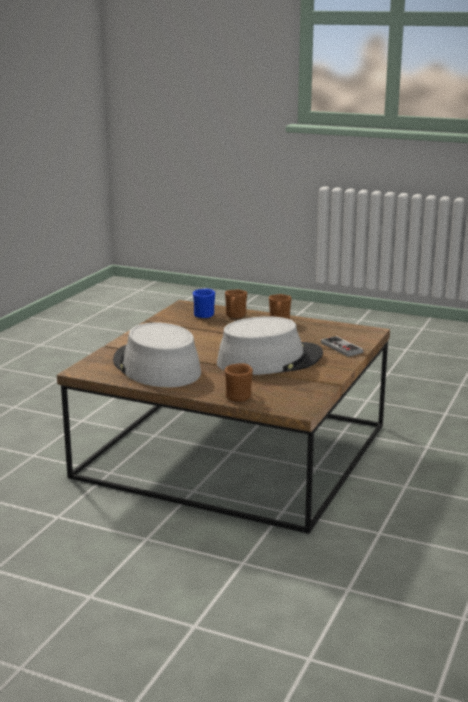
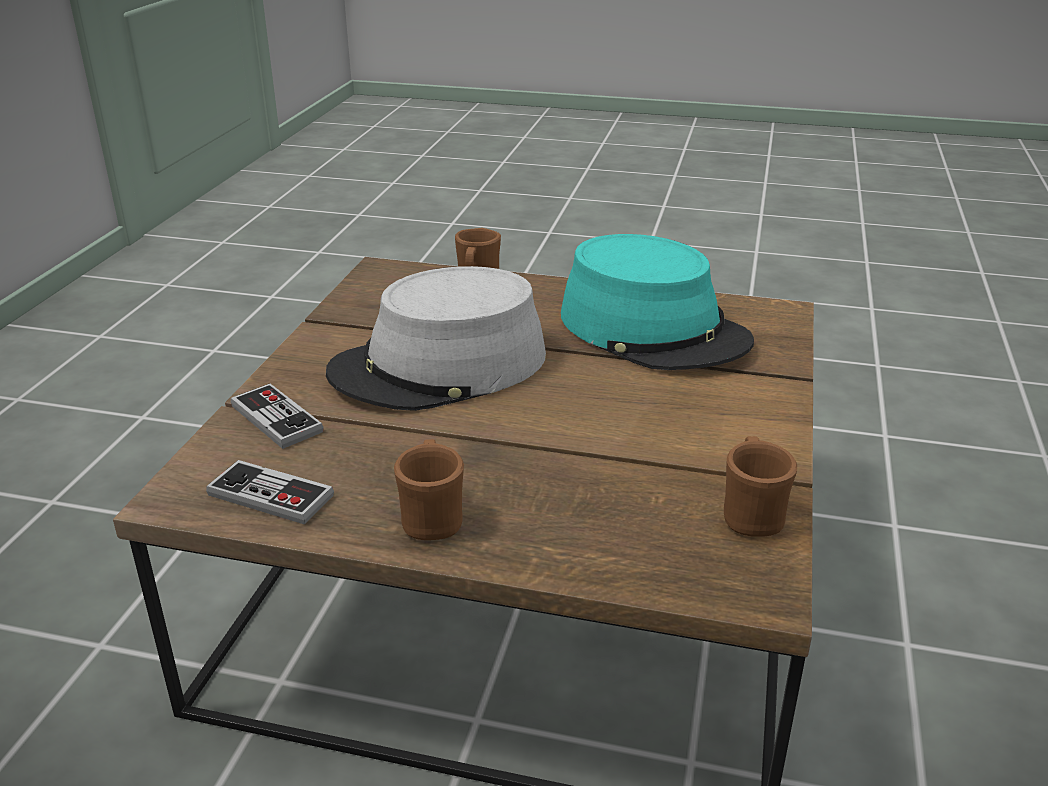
camera: 170 degrees right, 10 degrees up
grey hat [113,323,201,387] -> turquoise hat [561,234,754,370]
blue mug [193,289,215,318] -> none
brown mug [225,289,247,318] -> brown mug moved to [724,436,797,536]
none -> game controller [206,460,334,525]

